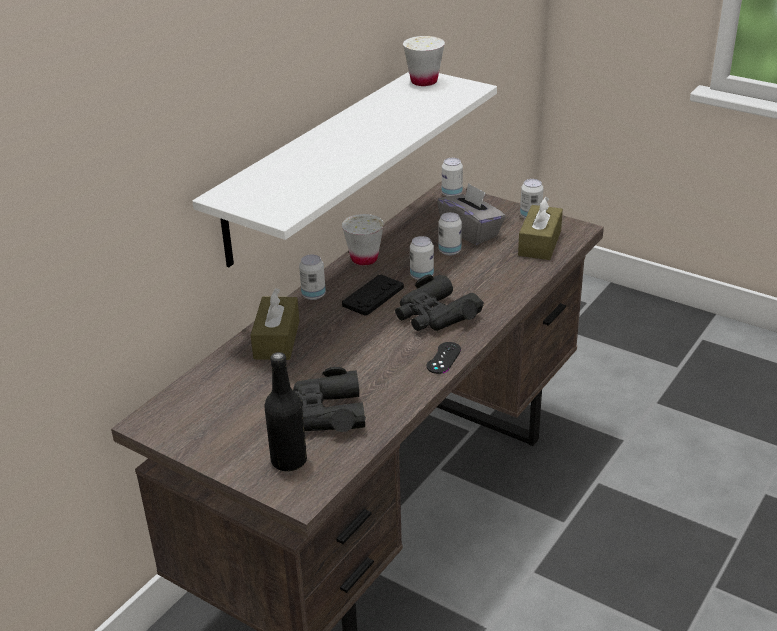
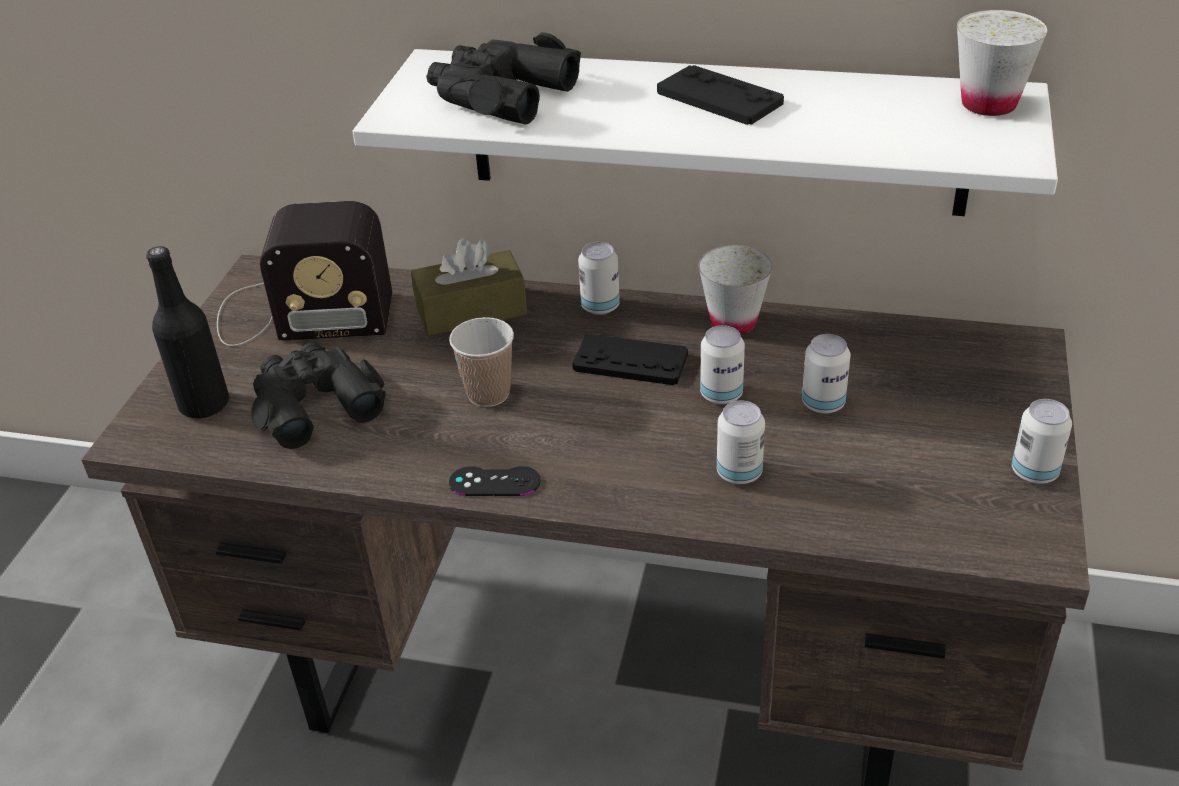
camera: 70 degrees right, 5 degrees up
black binoculars [395,274,484,331] -> black binoculars moved to [426,32,581,125]
grey tissue box [437,183,506,245] -> none
can [442,158,463,197] -> can moved to [717,401,765,484]
brown tissue box [518,197,563,260] -> none
none -> radio [217,201,392,346]
none -> cup [449,317,514,407]
none -> black game controller [657,65,784,125]

